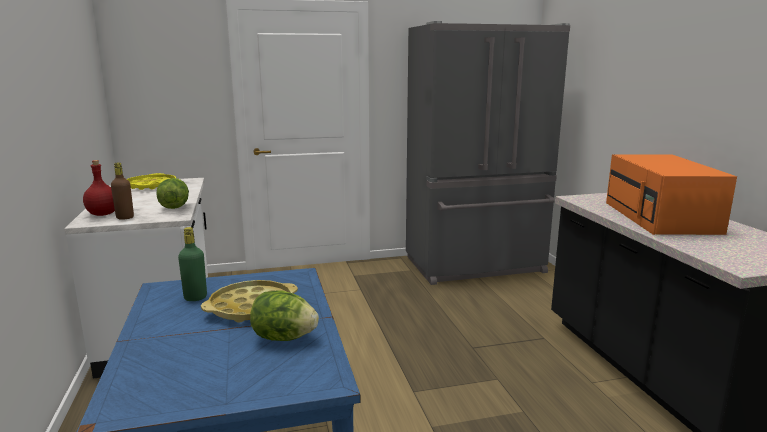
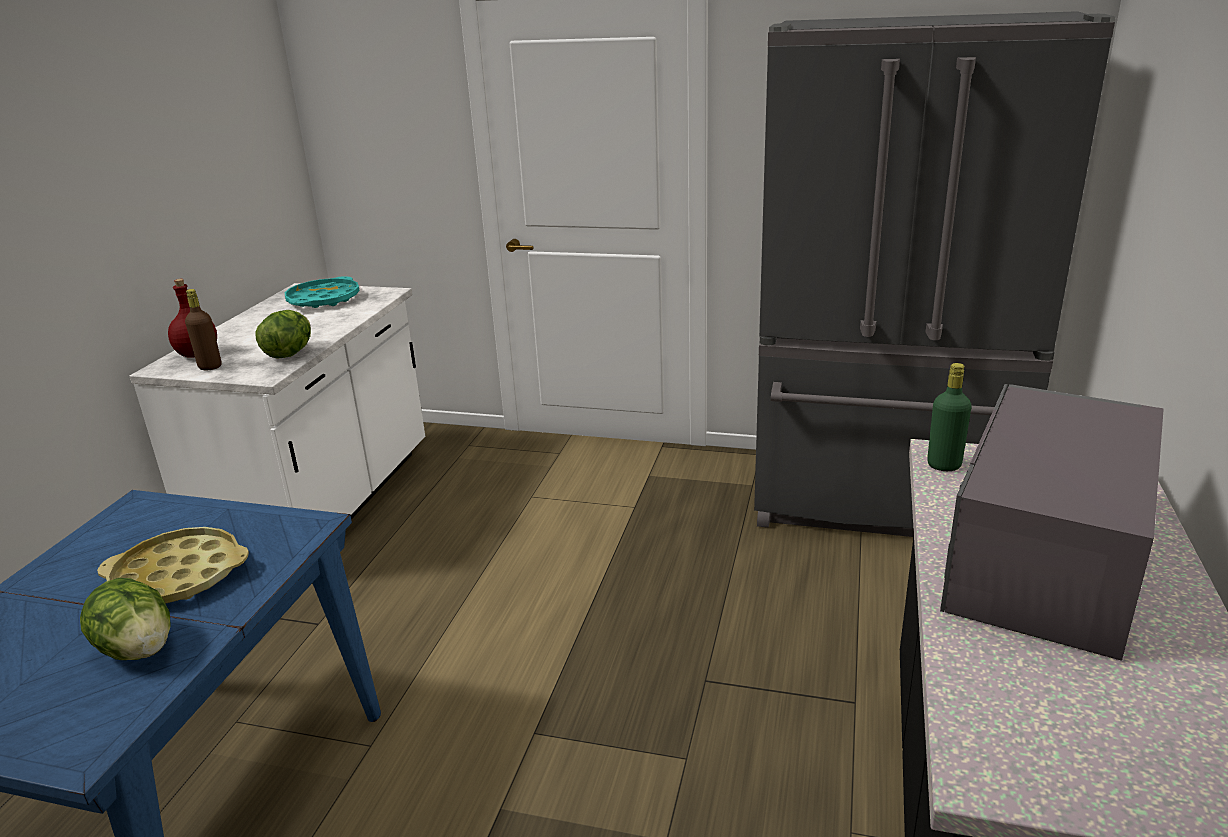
camera: 30 degrees right, 10 degrees up
yellow tray [127,173,176,190] -> turquoise tray [285,276,359,308]
green bottle [178,227,207,301] -> green bottle moved to [927,363,972,471]
orange microwave [606,154,737,235] -> grey microwave [940,384,1164,661]

